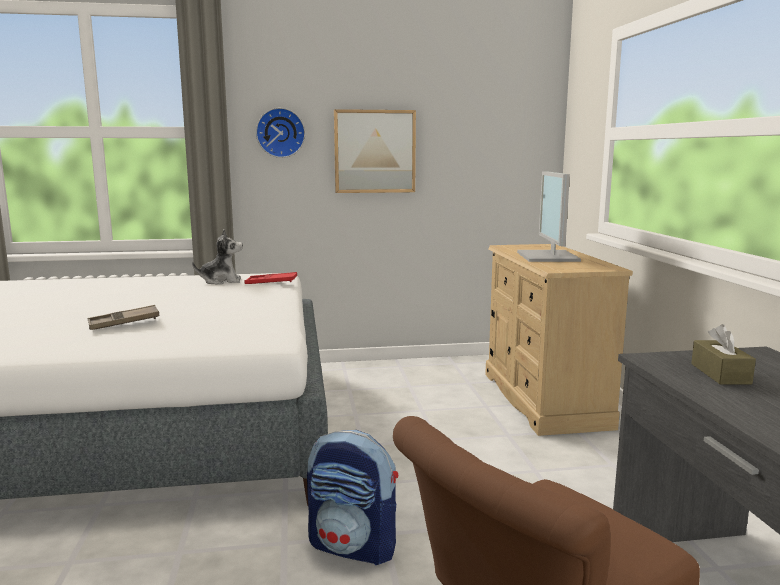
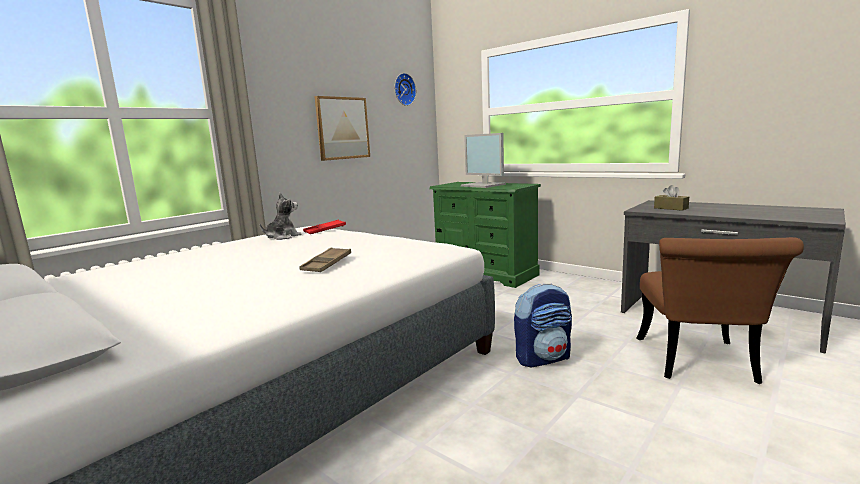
camera: 40 degrees left, 0 degrees up
wall clock [256,108,305,158] -> wall clock moved to [394,73,416,106]
beige dresser [485,244,633,436] -> green dresser [429,182,541,288]

